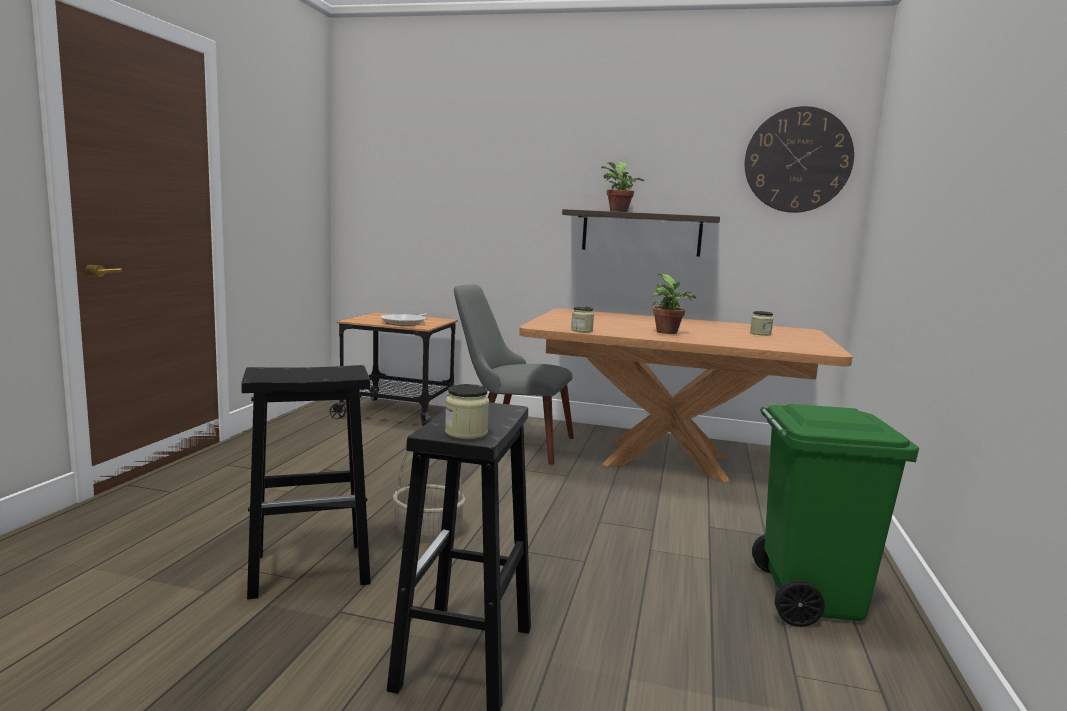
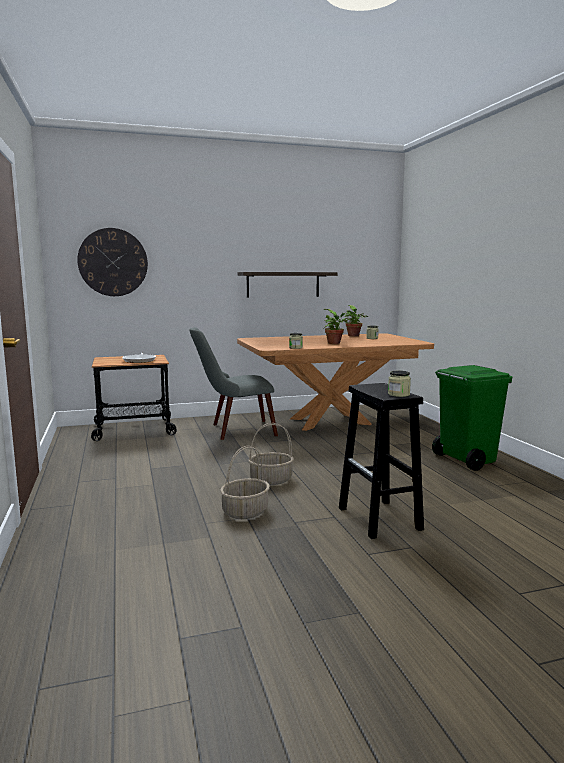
camera: 30 degrees left, 0 degrees up
black stool [241,365,371,600] -> basket [220,446,270,519]
potted plant [601,162,644,212] -> potted plant moved to [345,305,368,336]
wall clock [745,106,854,213] -> wall clock moved to [77,228,148,296]

